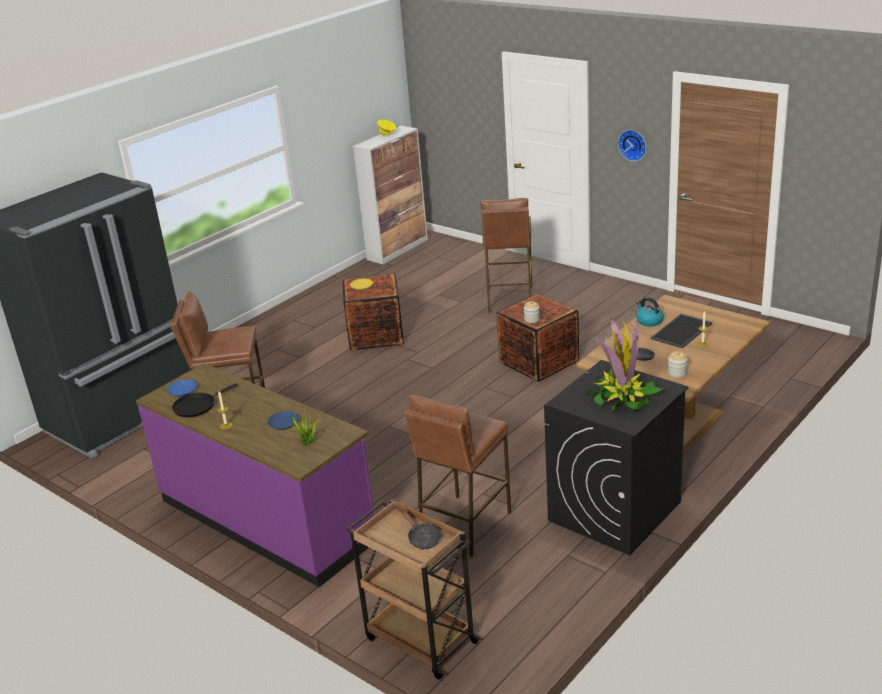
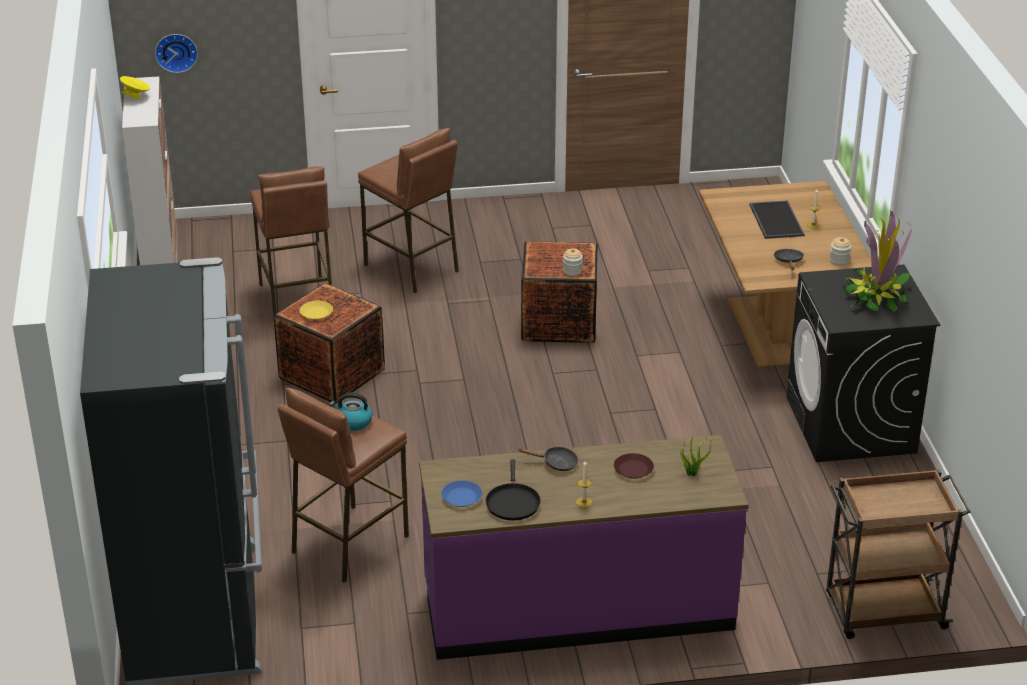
camera: 50 degrees left, 5 degrees up
blue plate [267,411,300,430] -> brown plate [614,453,654,479]
black frying pan [401,511,441,549] -> black frying pan moved to [518,447,578,471]
brown stool [404,395,511,557] -> brown stool moved to [250,166,332,315]
wall clock [618,130,646,161] -> wall clock moved to [155,34,198,73]
kettle [636,297,664,326] -> kettle moved to [329,393,372,431]

